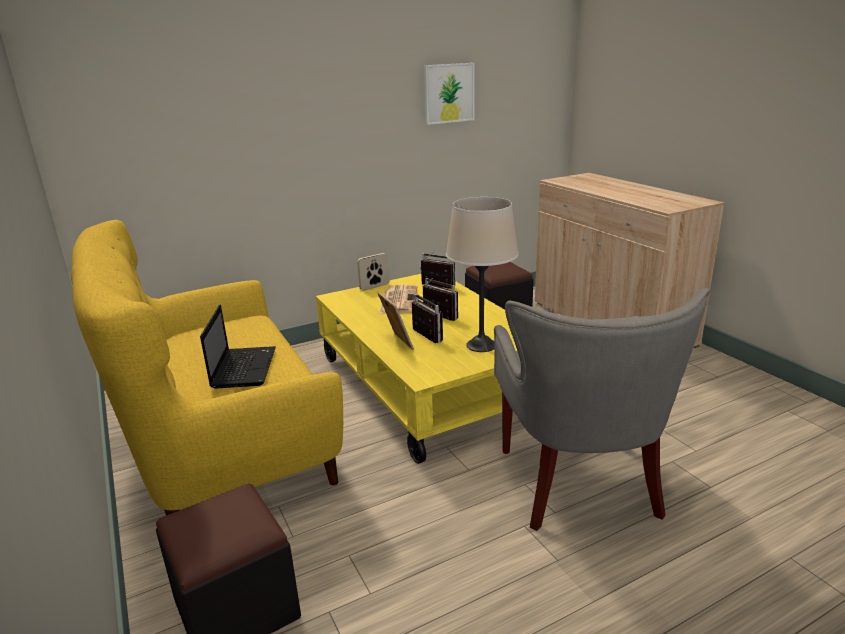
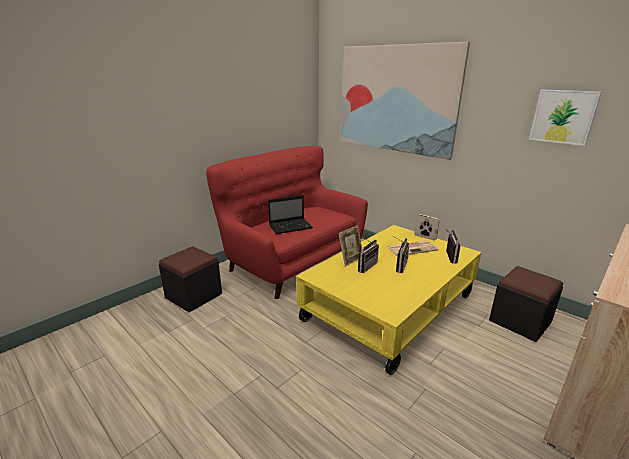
camera: 70 degrees right, 0 degrees up
yellow sofa [71,220,343,516] -> red sofa [206,146,368,299]
beige table lamp [446,197,519,352] -> none
grey armchair [494,288,710,531] -> none
none -> picture [341,42,470,160]

